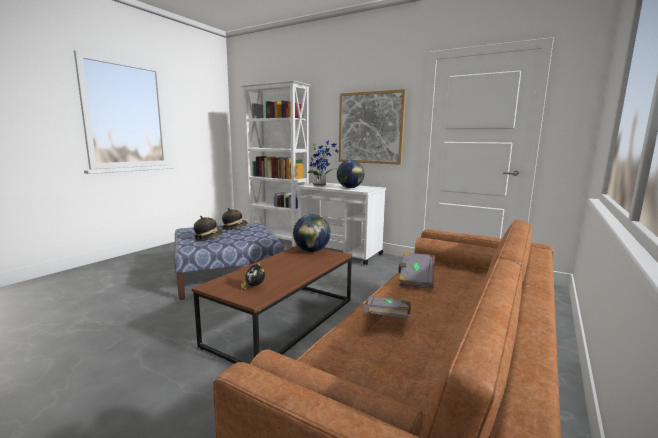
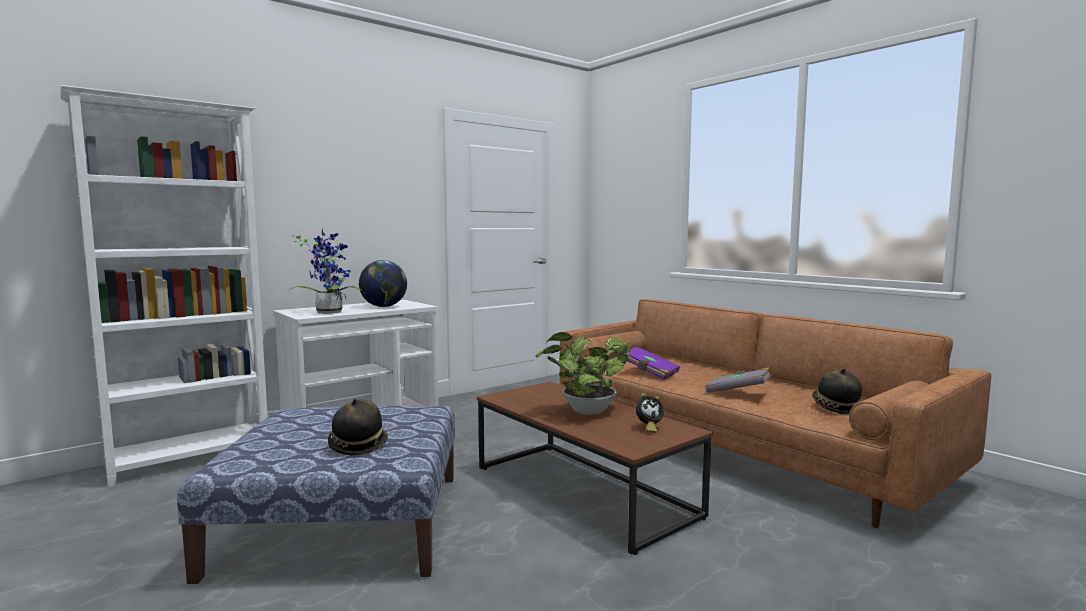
camera: 70 degrees left, 5 degrees down
hat [222,208,248,230] -> hat moved to [812,369,862,414]
globe [293,214,331,252] -> none
picture [339,89,406,165] -> none
grey book [399,252,435,289] -> purple book [623,346,680,380]
none -> potted plant [536,332,631,415]

